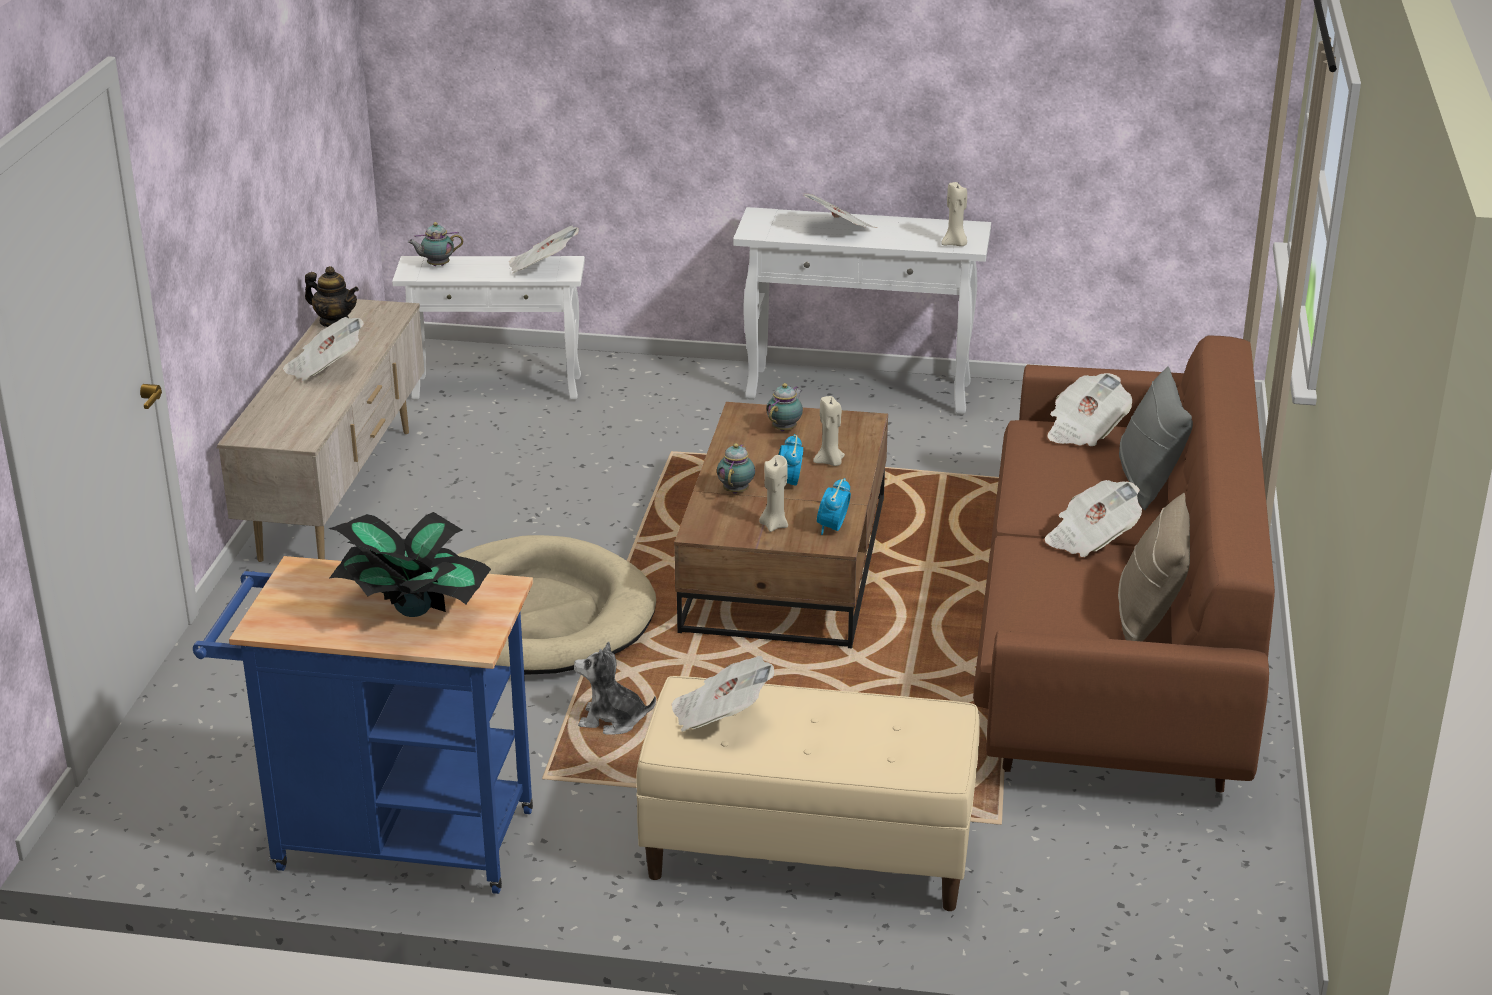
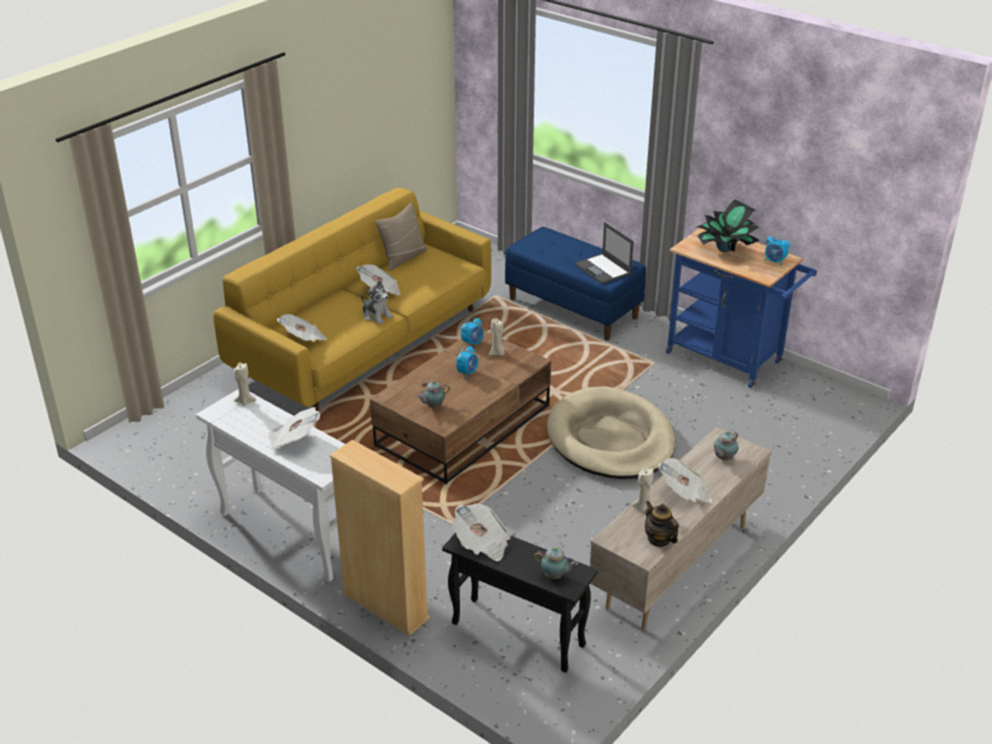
camera: 150 degrees left, 5 degrees up
white side table [392,256,585,400] -> black side table [442,533,598,673]
plush toy [574,641,656,735] -> plush toy moved to [360,280,393,324]
beige bench [636,676,980,911] -> blue bench [505,227,646,340]
newspaper [671,656,775,732] -> laptop [574,222,634,284]
teapot [717,443,755,494] -> teapot moved to [714,431,738,460]
beige candle [813,396,845,466] -> beige candle moved to [631,467,655,512]
brown sofa [973,335,1275,793] -> yellow sofa [213,188,491,411]
grey pillow [1119,366,1193,510] -> none
none -> beige bookcase [329,440,430,636]
none -> alarm clock [764,234,790,266]

